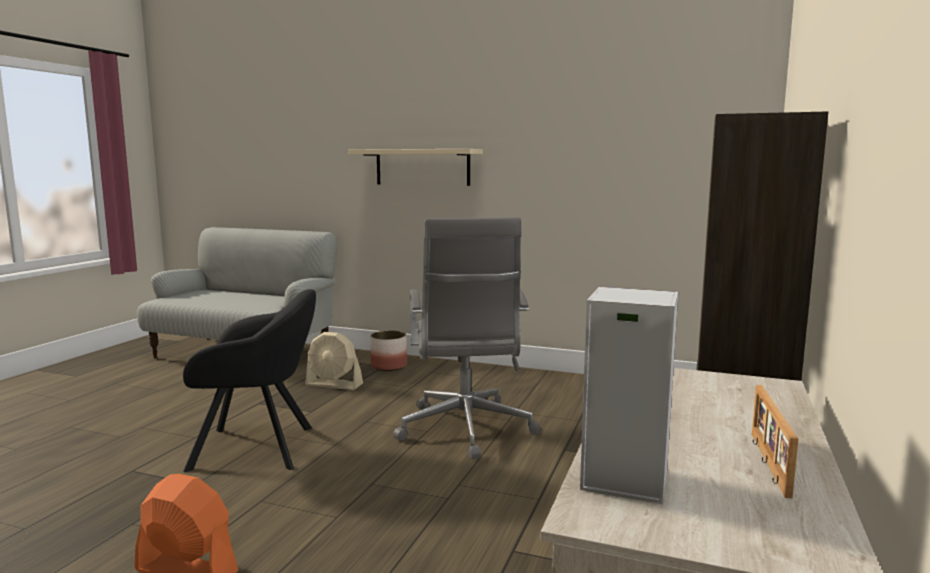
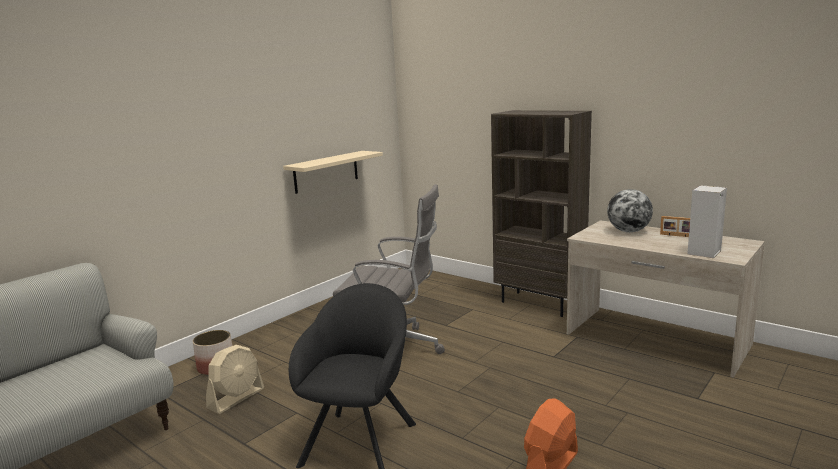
camera: 70 degrees left, 5 degrees up
beige shelf [348,149,483,186] -> beige shelf moved to [283,151,383,194]
none -> globe [607,189,653,232]

